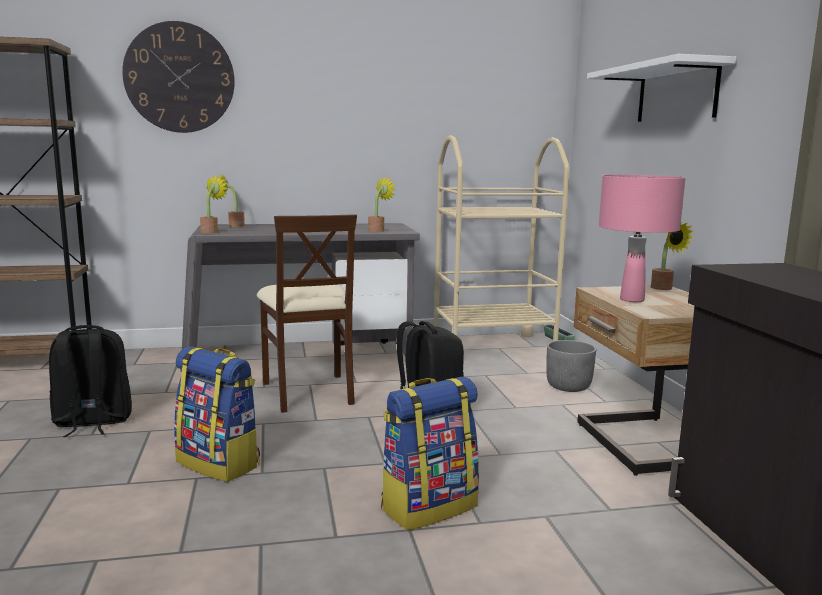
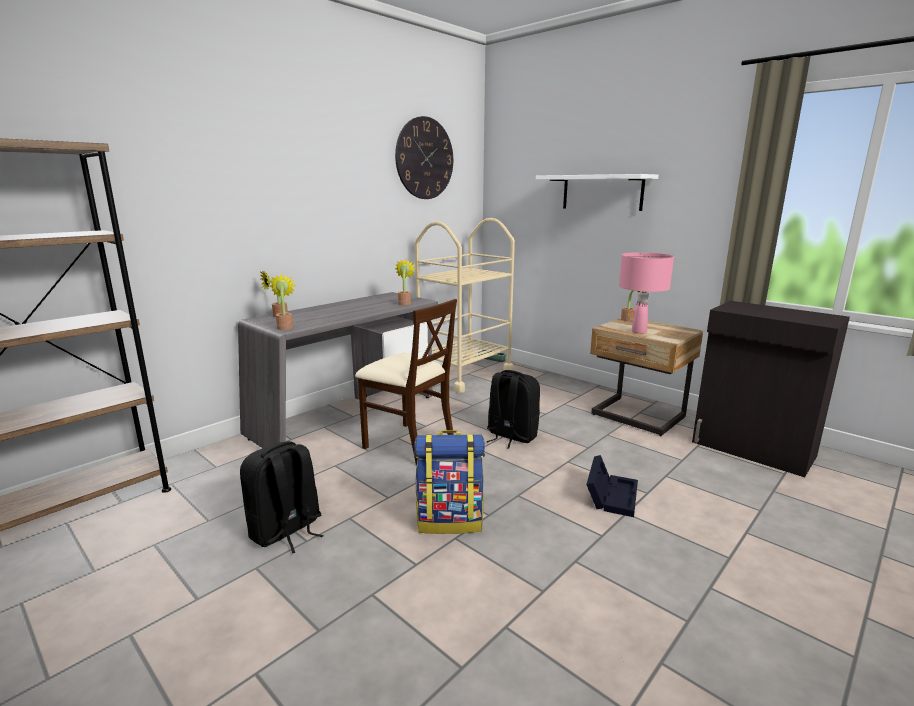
camera: 35 degrees left, 5 degrees up
wall clock [122,21,235,133] -> wall clock moved to [395,116,453,199]
backpack [381,377,479,530] -> black storage box [586,455,638,517]
grey planter [546,340,596,392] -> none

